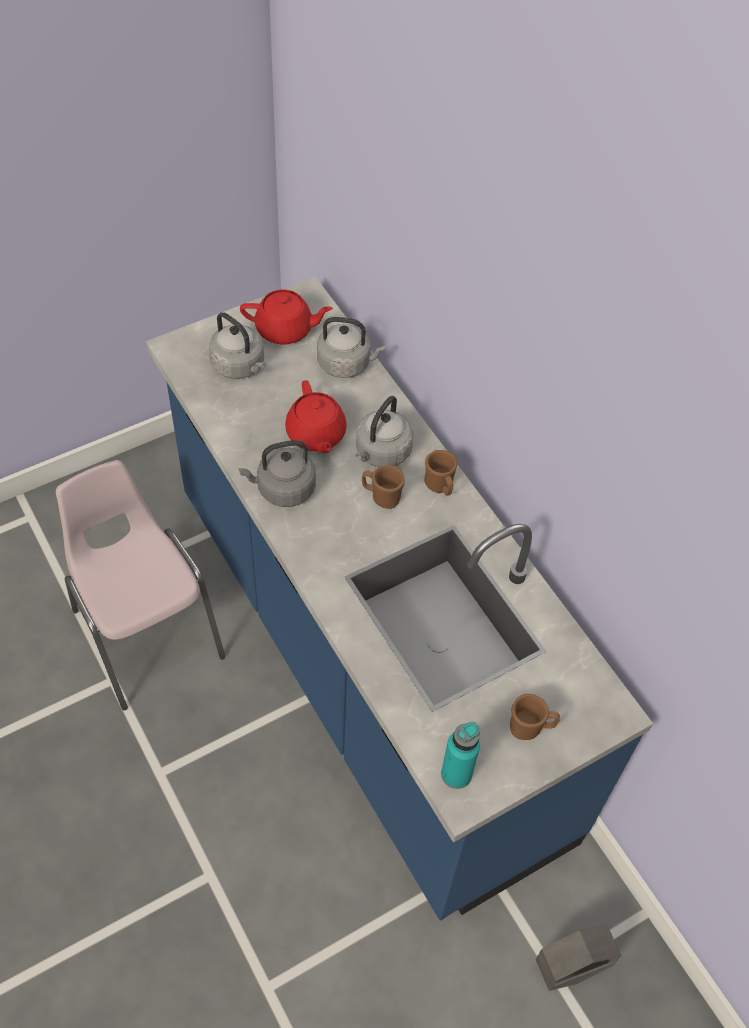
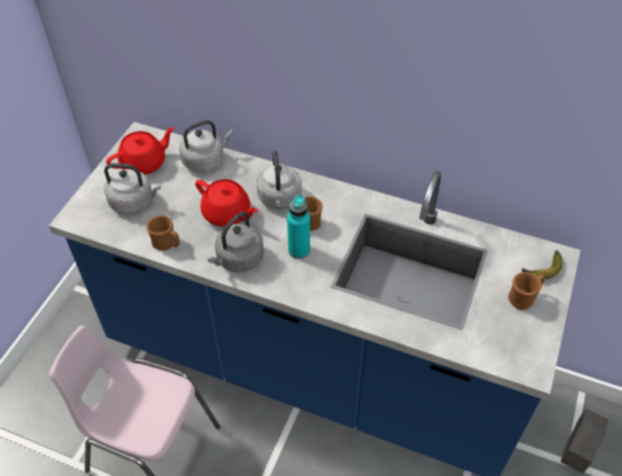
camera: 35 degrees left, 5 degrees down
brown mug [424,450,457,496] -> brown mug moved to [146,215,180,251]
turquoise bottle [441,722,480,789] -> turquoise bottle moved to [287,195,310,259]
none -> banana [521,250,562,279]

